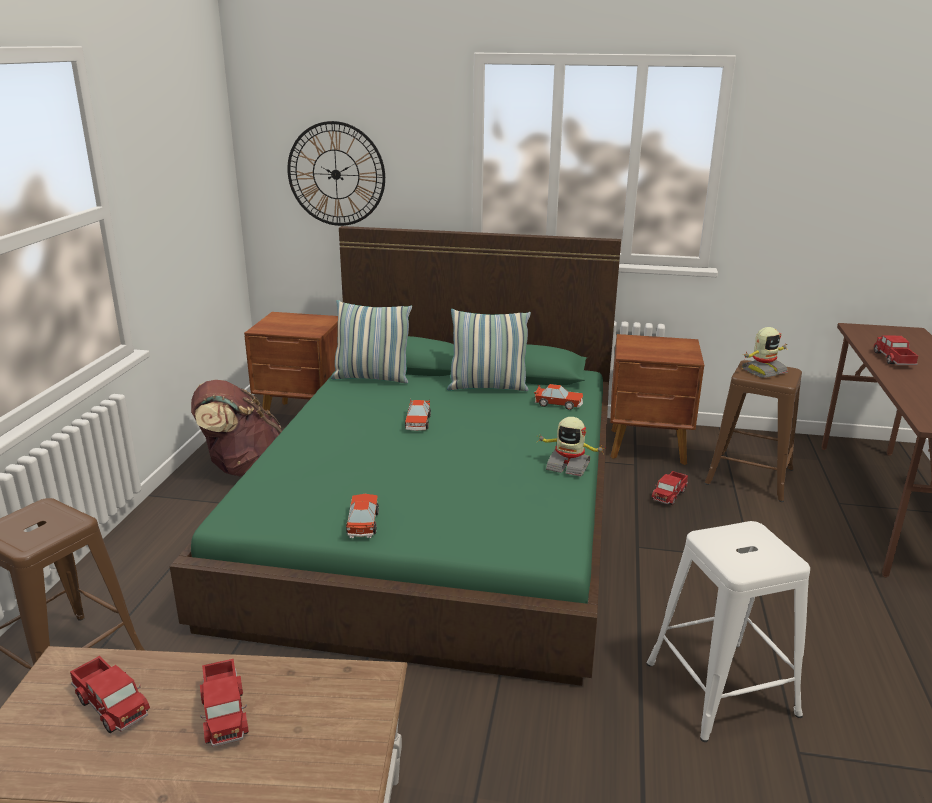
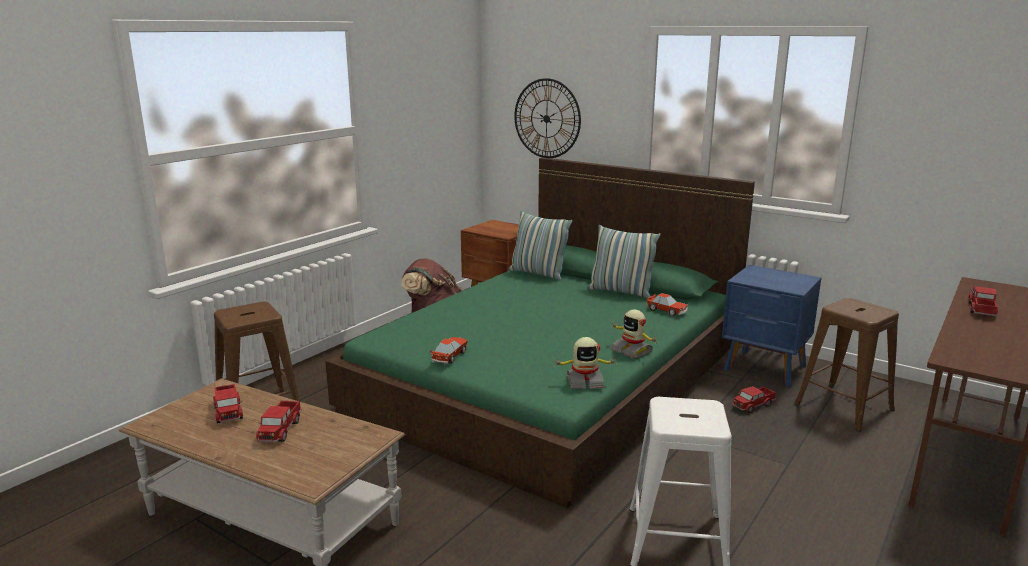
camera: 25 degrees right, 5 degrees down
toy car [405,399,431,431] -> none
brown nightstand [610,334,704,465] -> blue nightstand [722,265,821,387]
toy robot [742,327,788,378] -> toy robot moved to [553,337,615,389]

